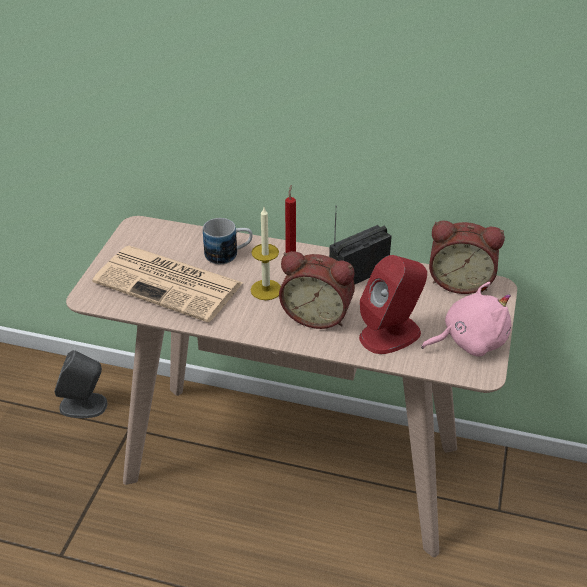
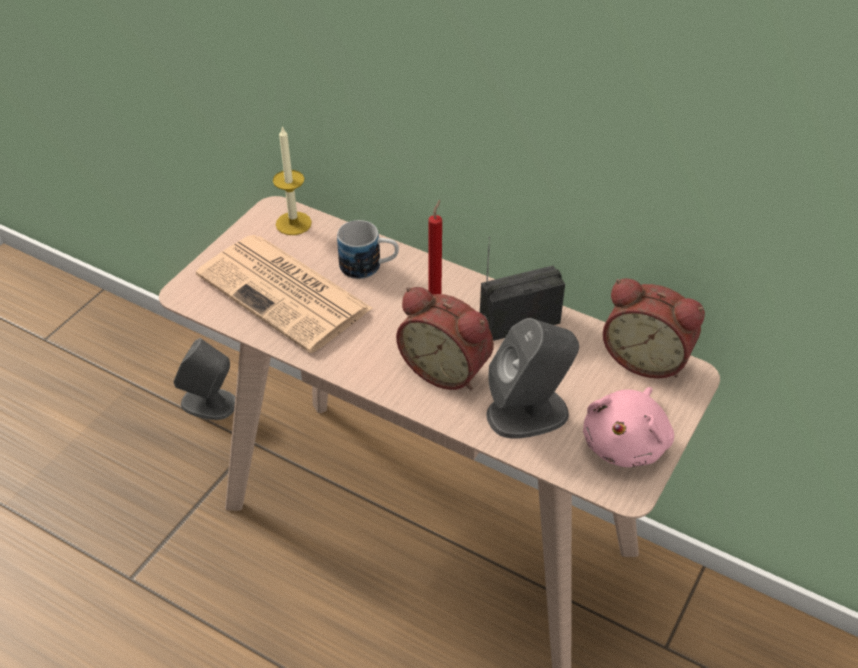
camera: 15 degrees right, 5 degrees up
candle [251,207,281,300] -> candle moved to [273,126,312,235]
red speaker [359,255,427,354] -> grey speaker [486,318,579,439]
pink plush toy [421,282,511,357] -> pink plush toy turned 120 degrees clockwise [583,387,674,467]

